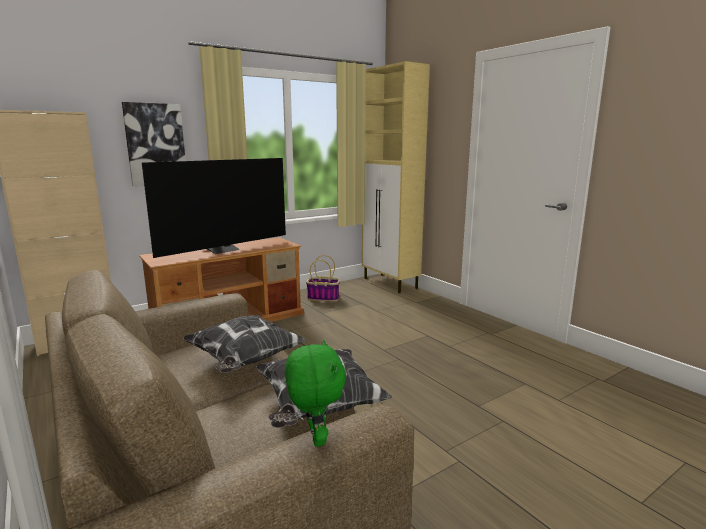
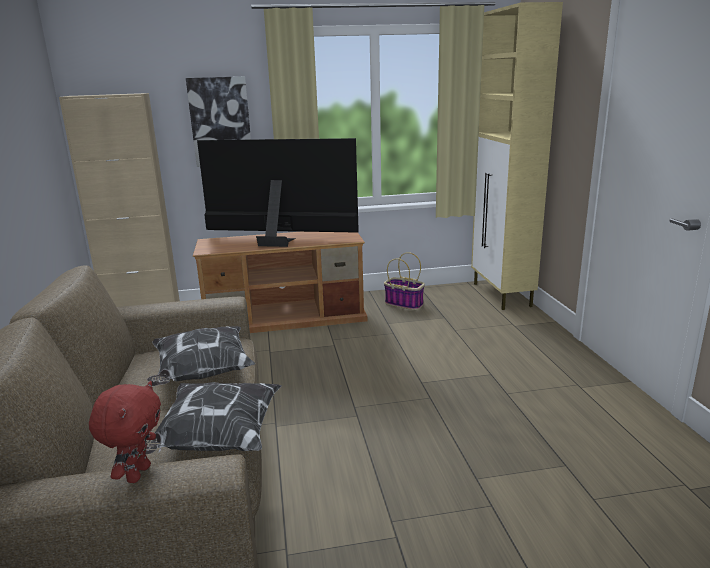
camera: 25 degrees right, 5 degrees up
television [142,158,286,258] -> television turned 150 degrees counterclockwise [197,138,359,247]
green plush toy [285,340,346,447] -> red plush toy [89,381,161,483]

